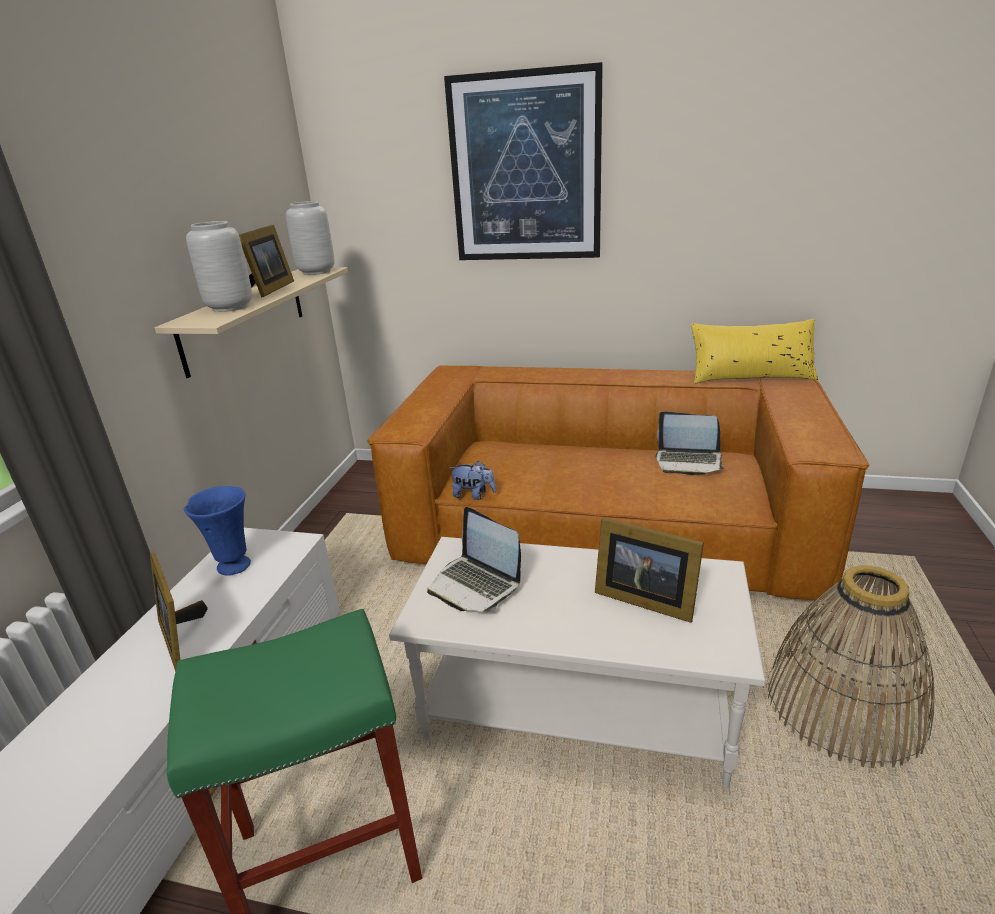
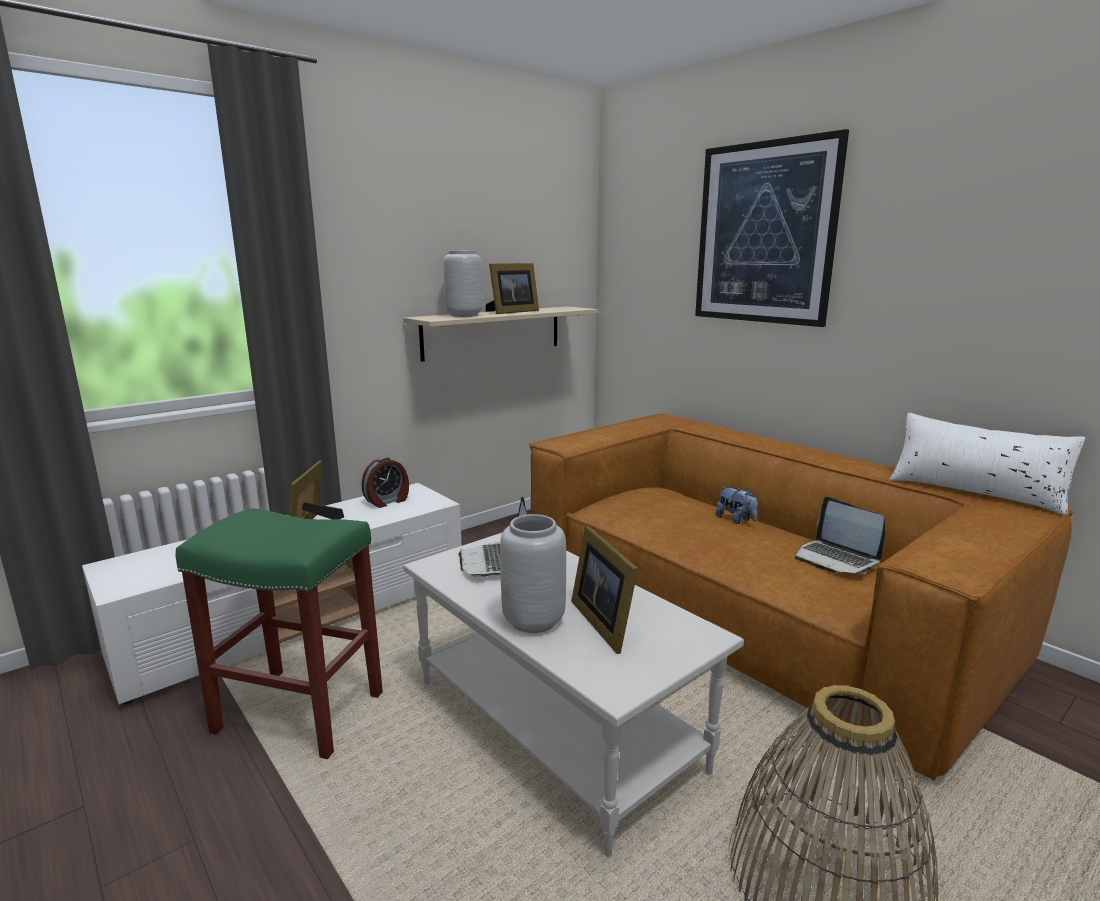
camera: 35 degrees right, 10 degrees down
blue vase [184,486,251,576] -> alarm clock [362,457,409,508]
grey vase [286,201,335,275] -> grey vase moved to [500,514,566,633]
plush toy [449,461,496,500] -> plush toy moved to [716,487,757,524]
yellow pillow [691,319,818,384] -> white pillow [889,413,1085,516]

